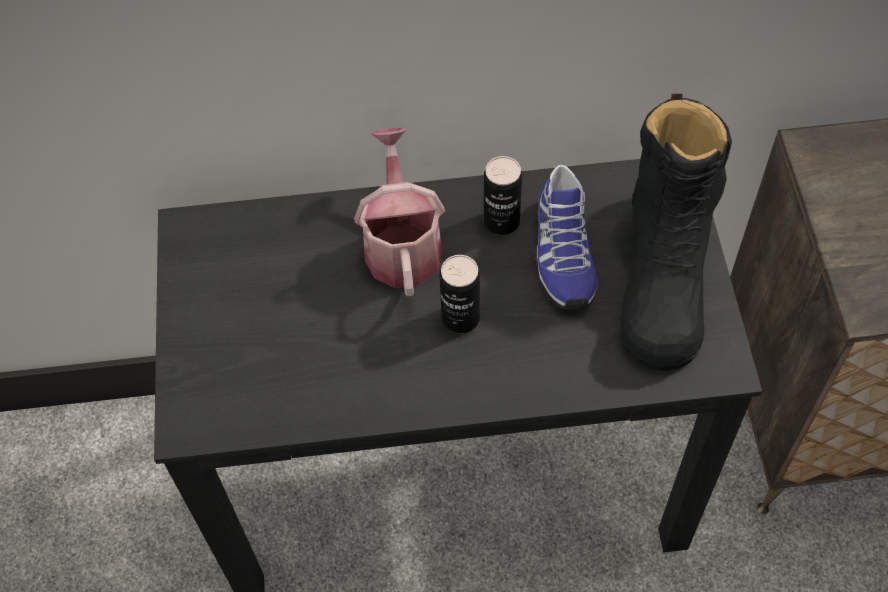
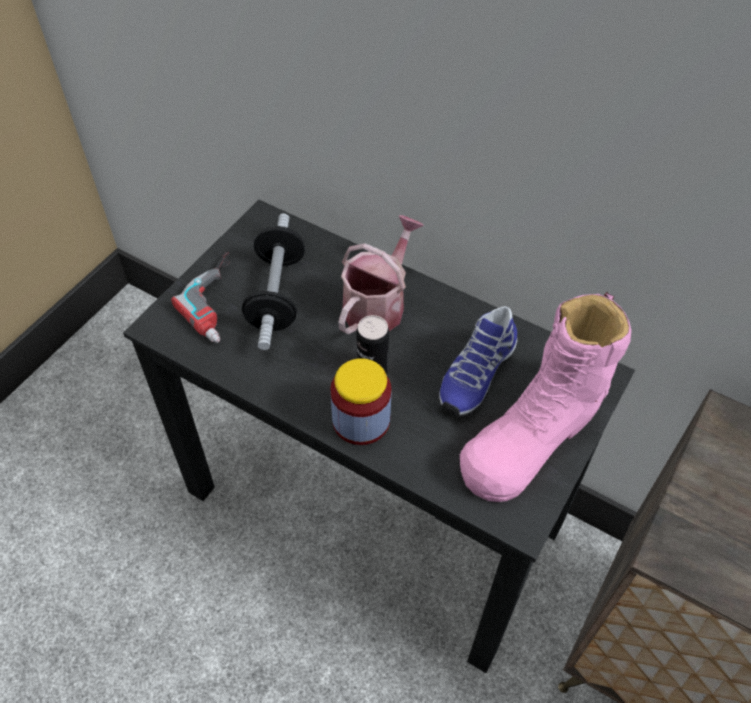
camera: 35 degrees right, 5 degrees down
can [484,156,522,235] -> none
black boot [620,94,732,371] -> pink boot [460,292,631,502]
none -> power drill [171,252,229,343]
none -> dumbbell [242,214,305,350]
none -> jar [330,358,391,445]

